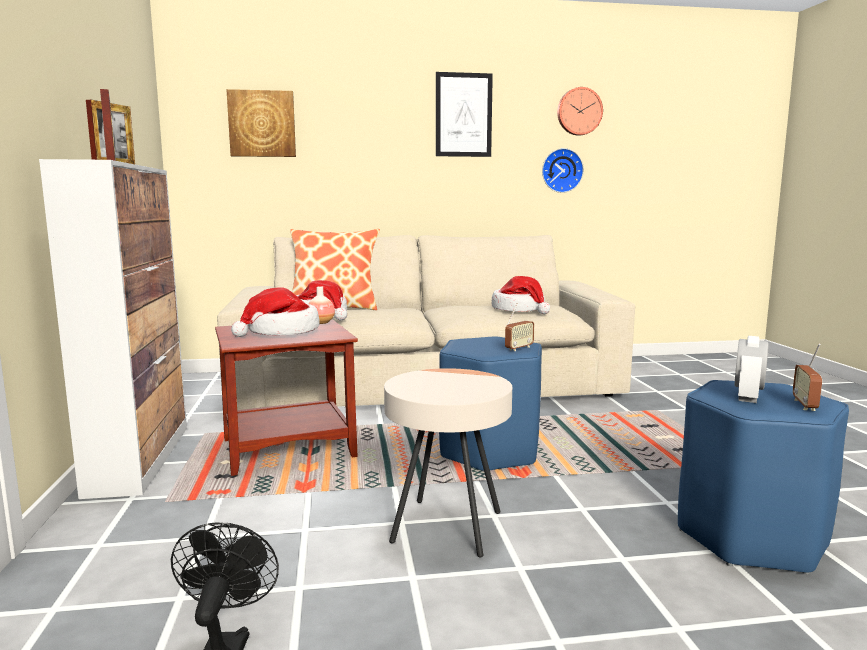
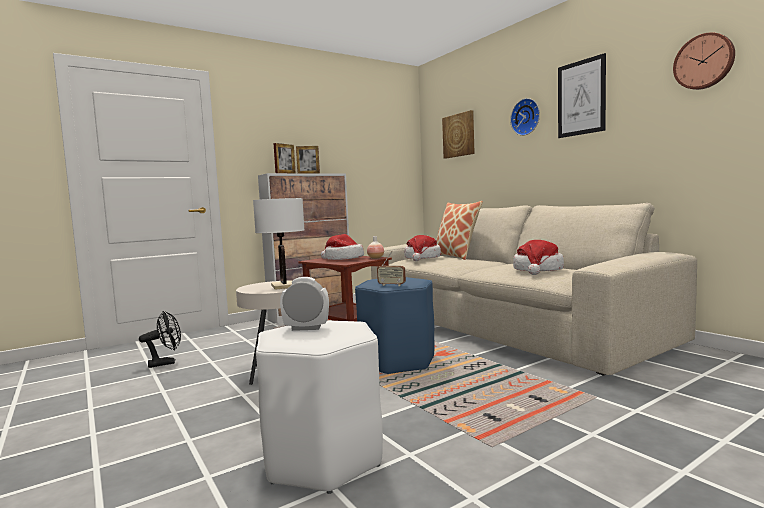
camera: 65 degrees right, 5 degrees down
wall clock [542,148,584,193] -> wall clock moved to [510,98,540,136]
blue stool [678,380,849,575] -> white stool [256,320,383,494]
radio [793,344,822,411] -> none
none -> white table lamp [253,198,305,290]

